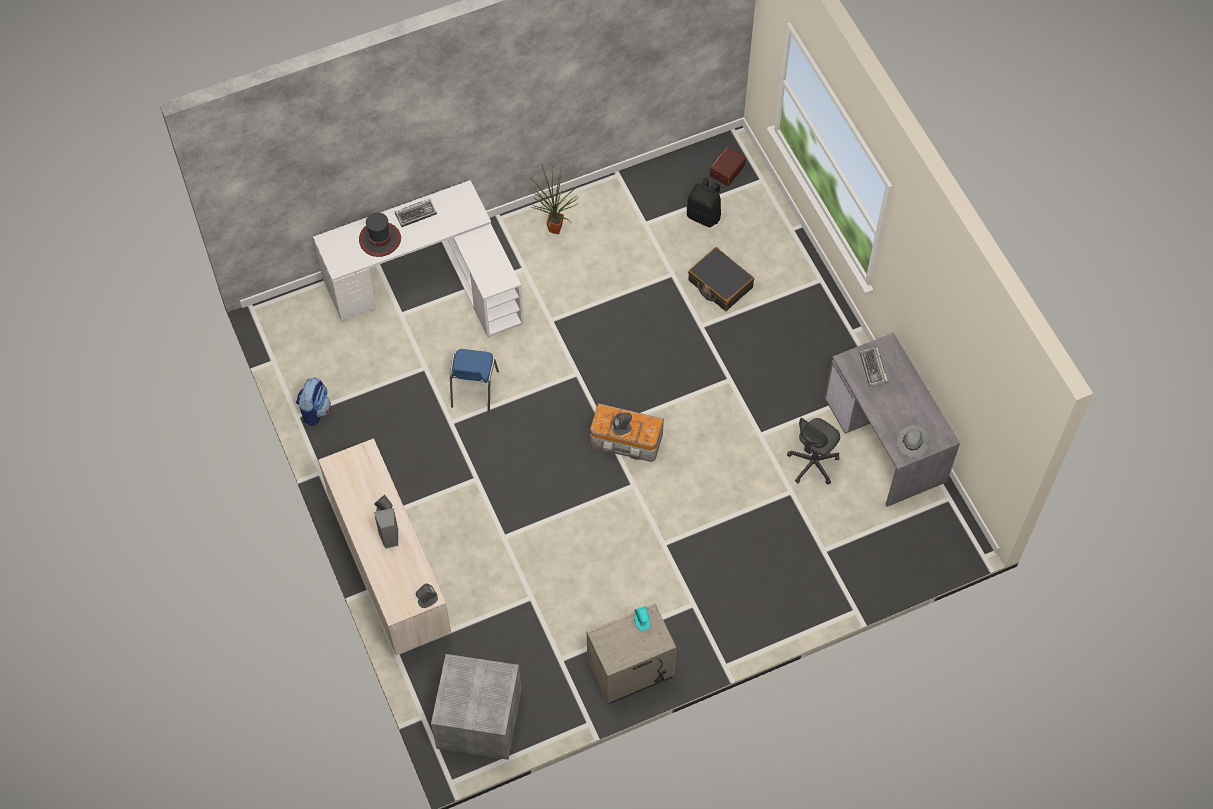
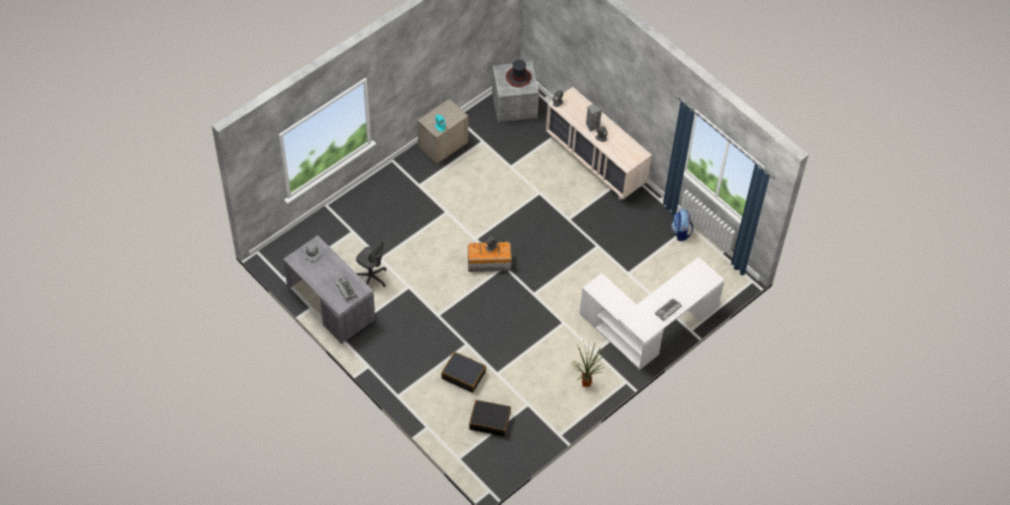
camera: 160 degrees right, 5 degrees down
hat [359,212,401,257] -> hat moved to [506,60,532,87]
blue chair [450,349,499,412] -> none
black backpack [686,178,721,227] -> black suitcase [469,400,511,436]
brown storage box [710,147,746,186] -> none
grey office chair [787,417,840,485] -> grey office chair turned 105 degrees clockwise [356,241,387,287]

